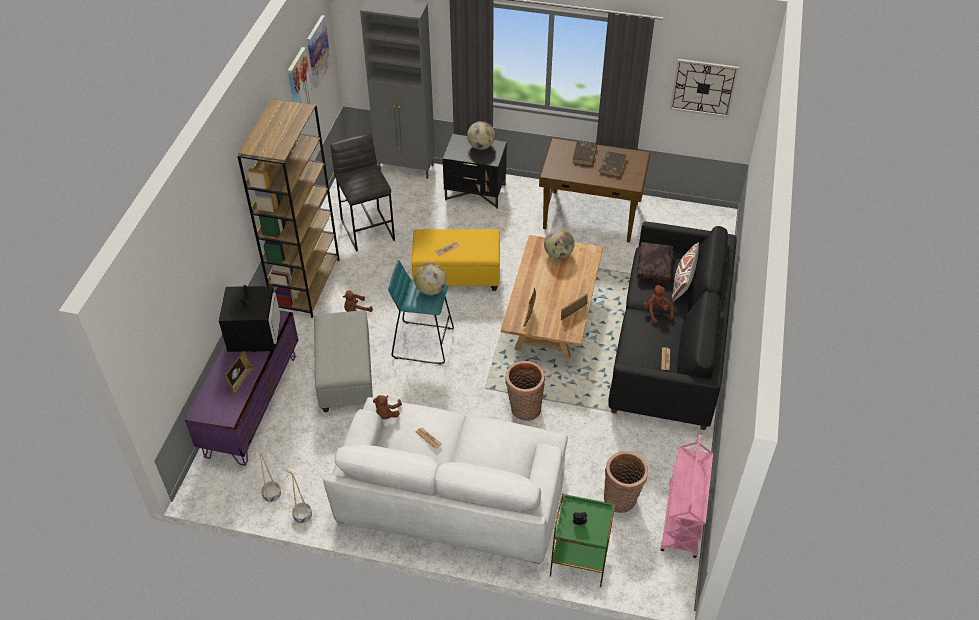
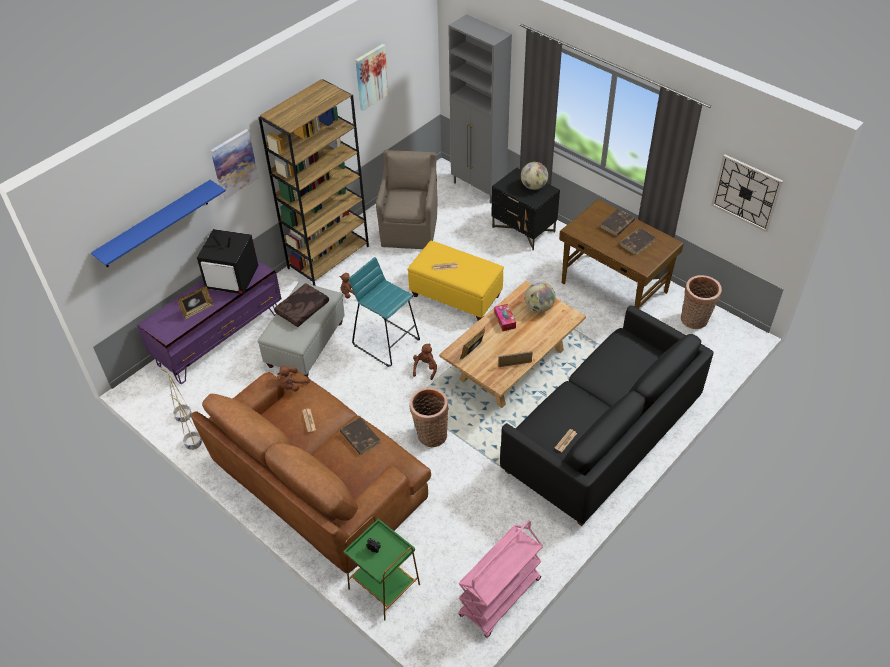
camera: 30 degrees right, 0 degrees up
television [219,285,281,353] -> television turned 75 degrees clockwise [197,229,258,294]
picture [307,15,331,88] -> picture moved to [211,129,259,200]
white sofa [323,397,568,564] -> brown sofa [190,366,431,573]
grey stool [330,134,395,252] -> brown armchair [376,150,438,249]
globe [414,263,447,295] -> none
basket [604,451,648,513] -> basket moved to [681,275,722,329]
brown pillow [637,242,673,283] -> brown pillow moved to [274,283,329,327]
brown plush toy [643,285,674,324] -> brown plush toy moved to [413,343,437,380]
white pillow [672,242,699,302] -> none
none -> blue shelf [91,180,226,267]
none -> brown book [340,417,380,455]
none -> tissue box [494,304,516,331]

